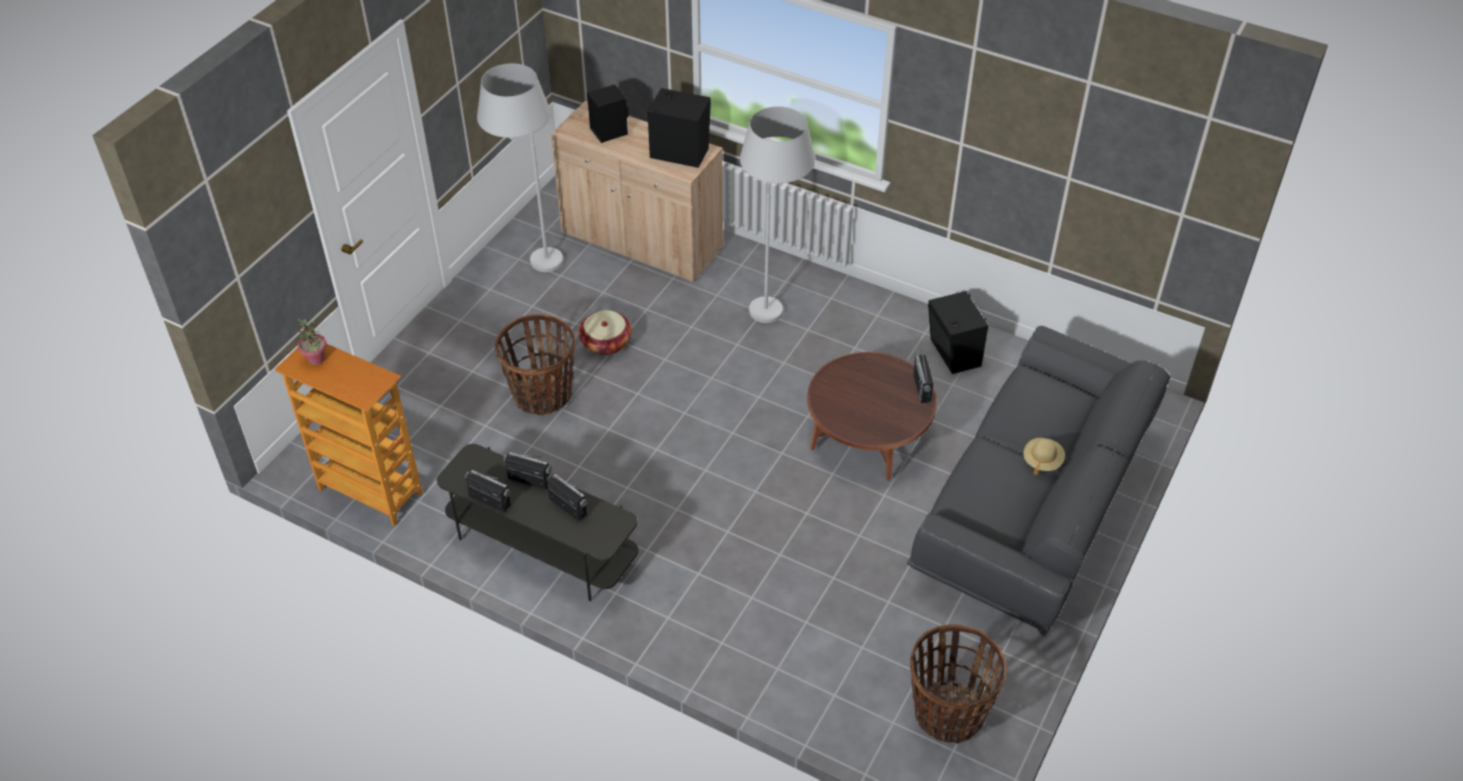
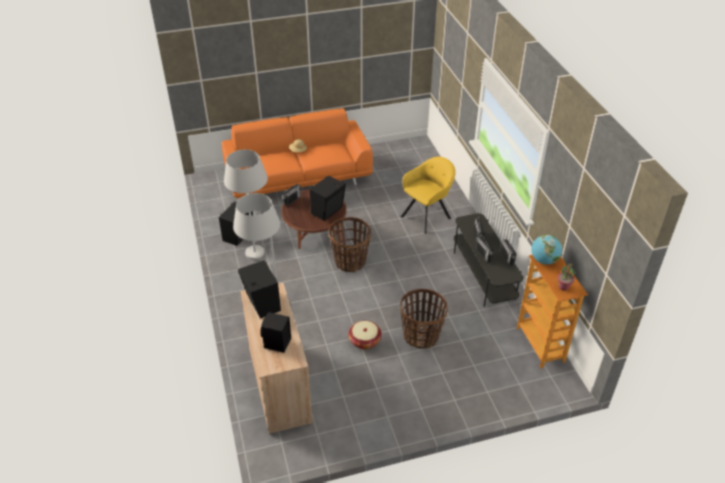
camera: 135 degrees left, 5 degrees down
white floor lamp [477,64,563,272] -> white floor lamp moved to [224,149,268,260]
grey sofa [907,325,1170,636] -> orange sofa [222,108,373,199]
basket [910,624,1006,744] -> basket moved to [328,217,371,272]
none -> black speaker [310,176,346,221]
none -> yellow armchair [400,157,456,234]
none -> globe [531,234,562,264]

